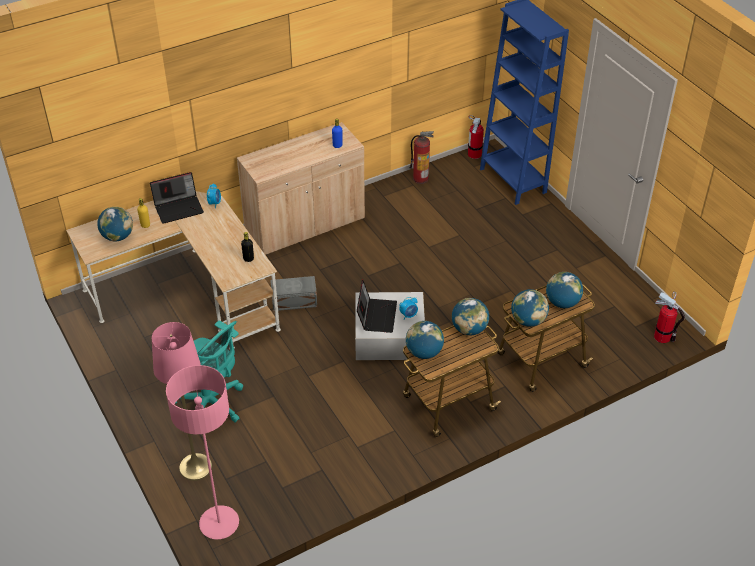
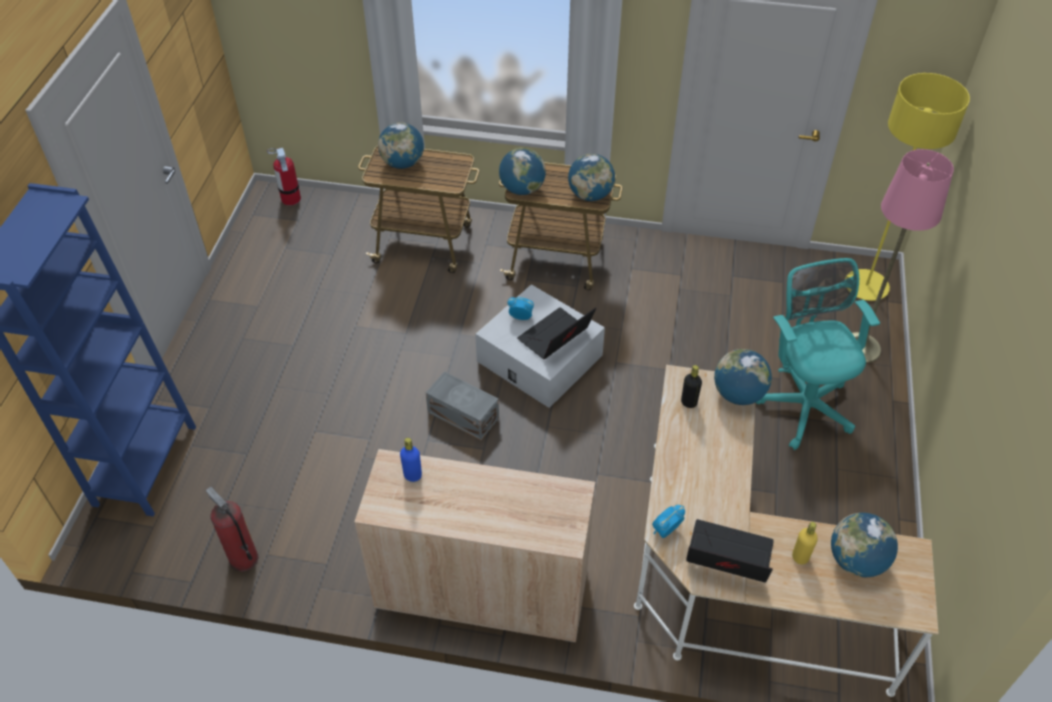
camera: 140 degrees left, 5 degrees up
pink floor lamp [166,365,239,539] -> yellow floor lamp [847,73,970,301]
grey storage box [270,276,317,311] -> grey storage box moved to [426,371,499,440]
fire extinguisher [468,115,484,159] -> none
globe [511,289,549,327] -> globe moved to [714,349,772,405]

